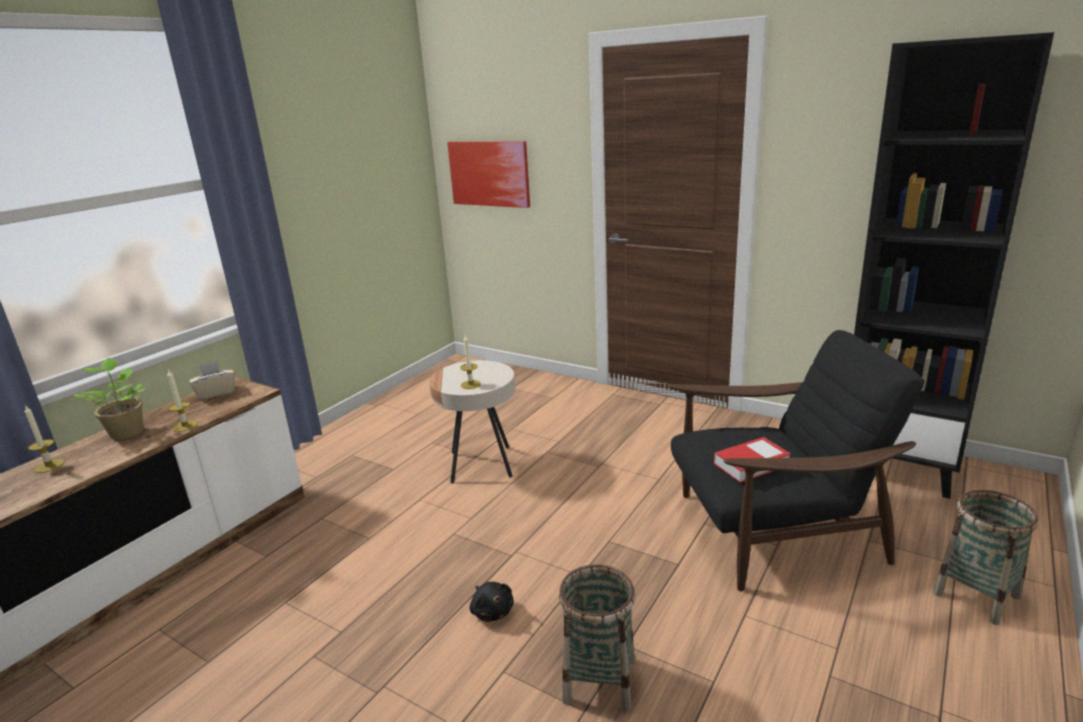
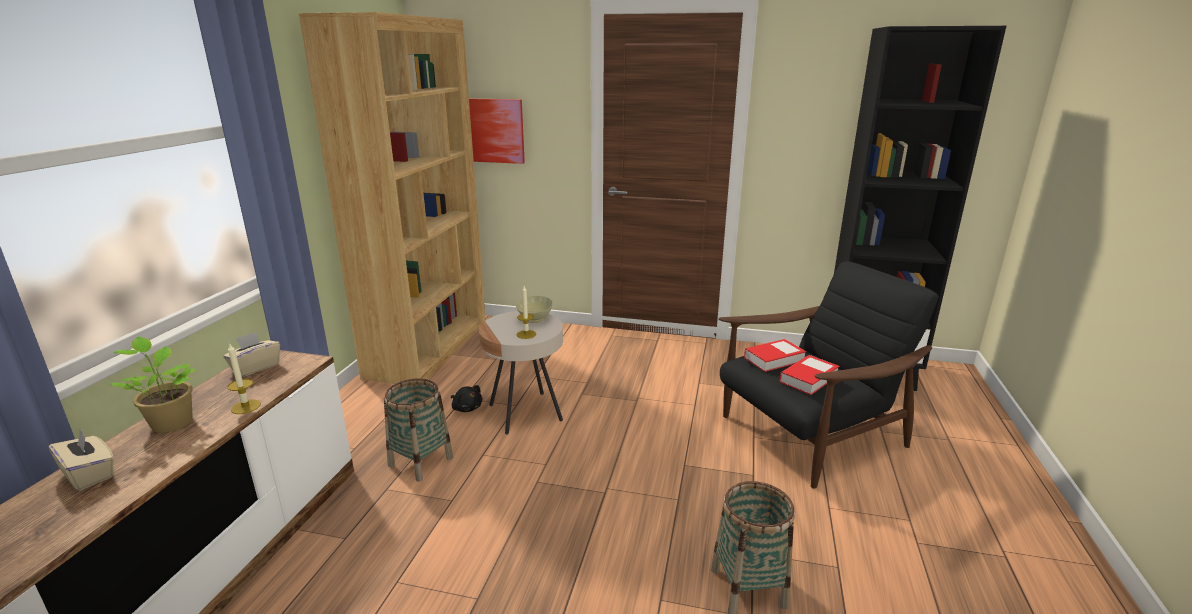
camera: 20 degrees left, 0 degrees up
candle [25,406,65,473] -> beige tissue box [49,430,114,491]
black plush toy [470,582,514,622] -> black plush toy moved to [451,385,482,412]
basket [933,490,1038,625] -> basket moved to [384,378,453,482]
none -> brown bookcase [299,12,486,384]
none -> beige bowl [516,296,552,323]
none -> book [744,339,806,372]

